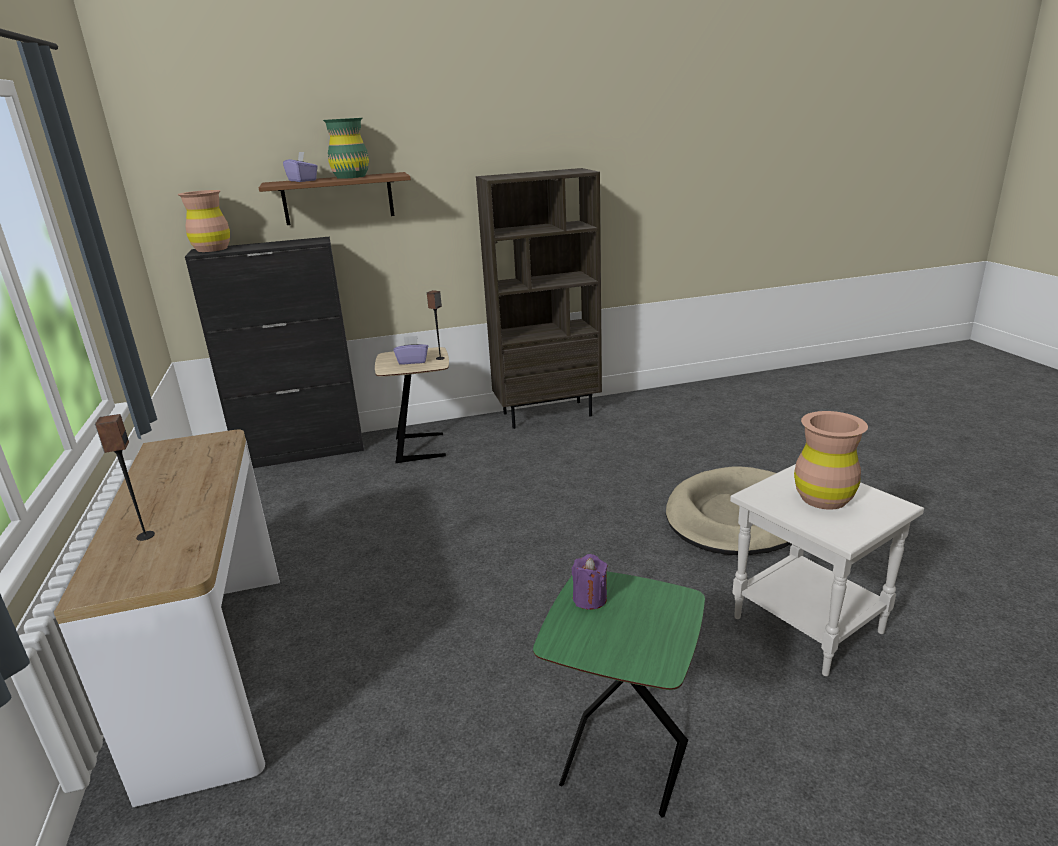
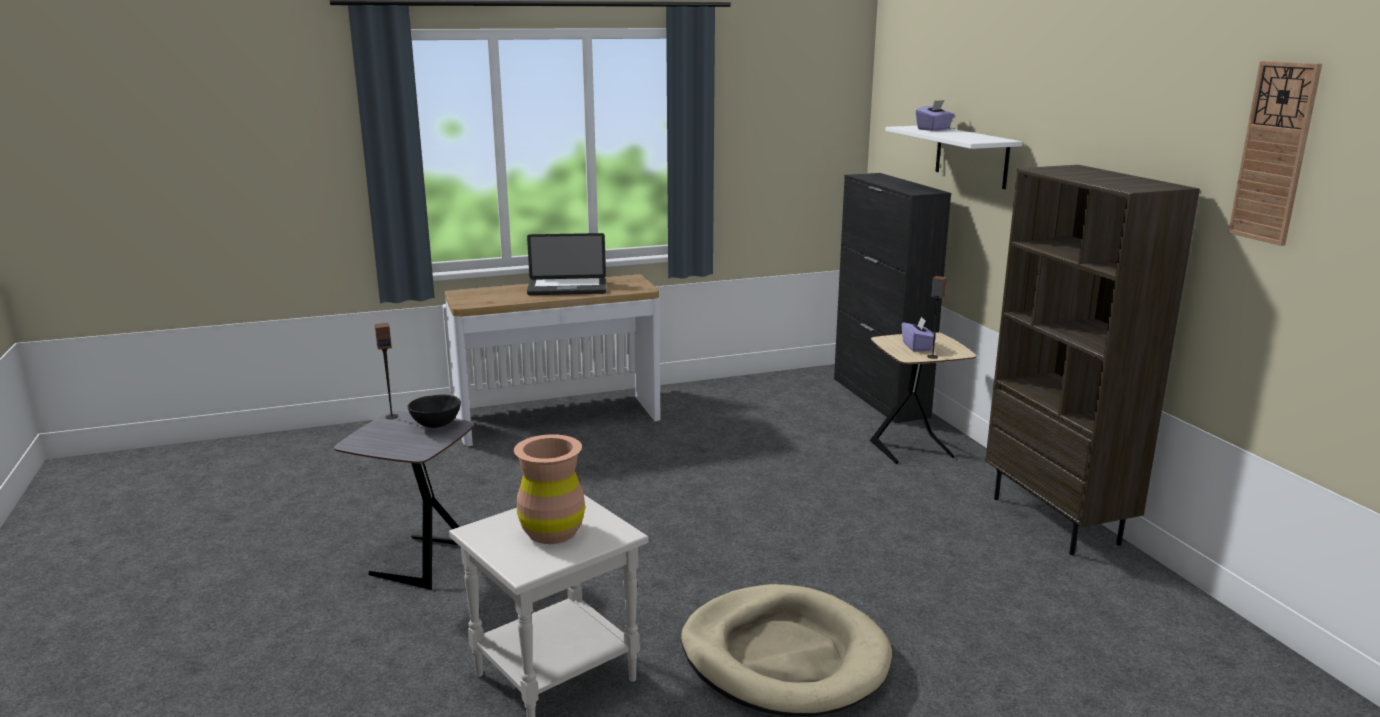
camera: 85 degrees right, 5 degrees down
speaker [95,414,155,541] -> speaker moved to [375,323,398,419]
brown vase [177,190,230,252] -> none
brown shelf [259,172,411,225] -> white shelf [885,126,1023,189]
green vase [323,118,369,179] -> none
green side table [533,571,705,817] -> grey side table [334,411,475,590]
purple candle [572,554,608,610] -> black bowl [408,394,461,428]
none -> laptop [527,233,606,295]
none -> wall clock [1228,61,1322,246]

